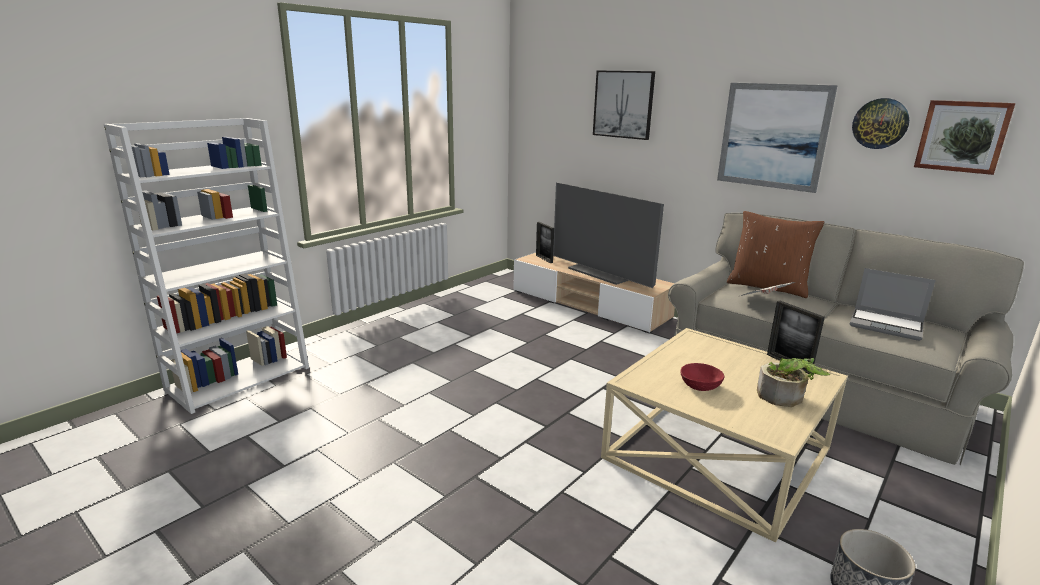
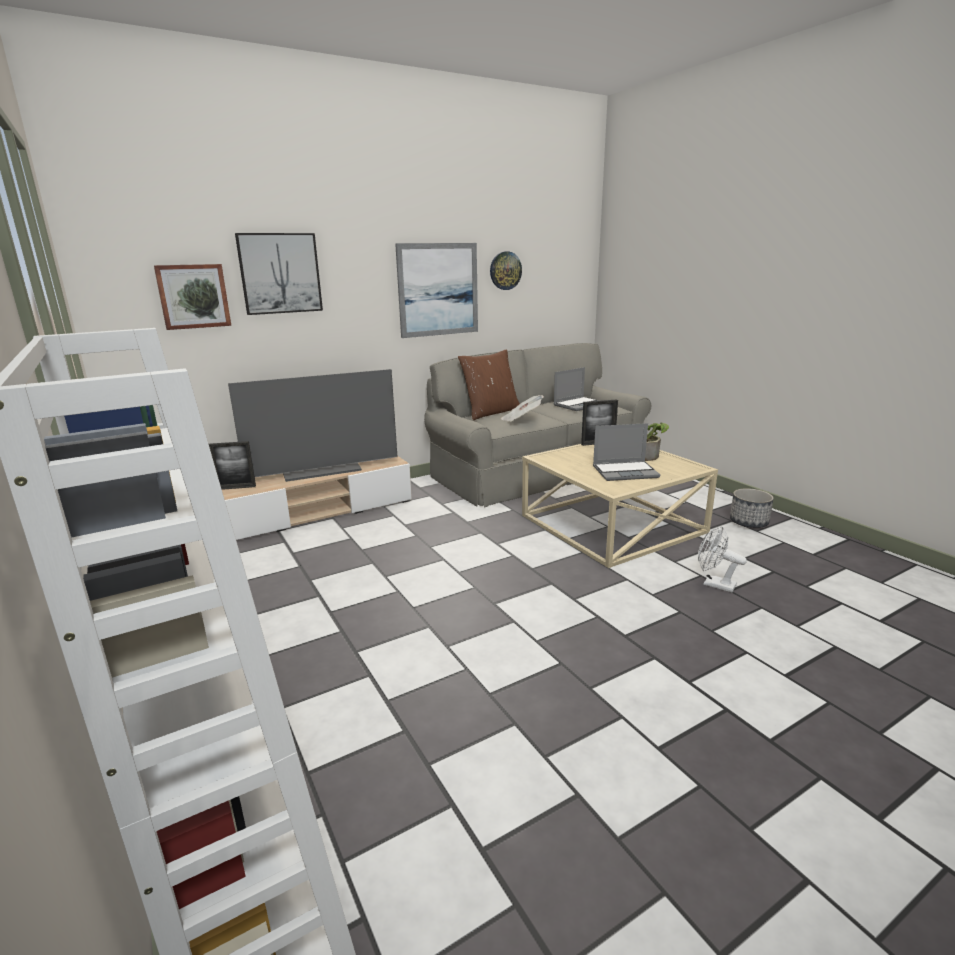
camera: 70 degrees left, 0 degrees up
red bowl [680,363,724,391] -> laptop [593,423,660,481]
picture [914,100,1016,175] -> picture moved to [154,264,231,330]
none -> white fan [698,526,747,592]

